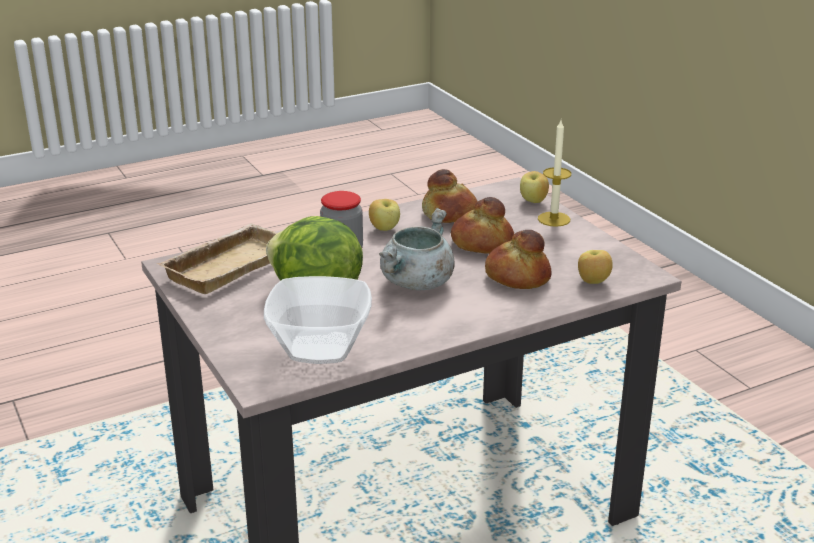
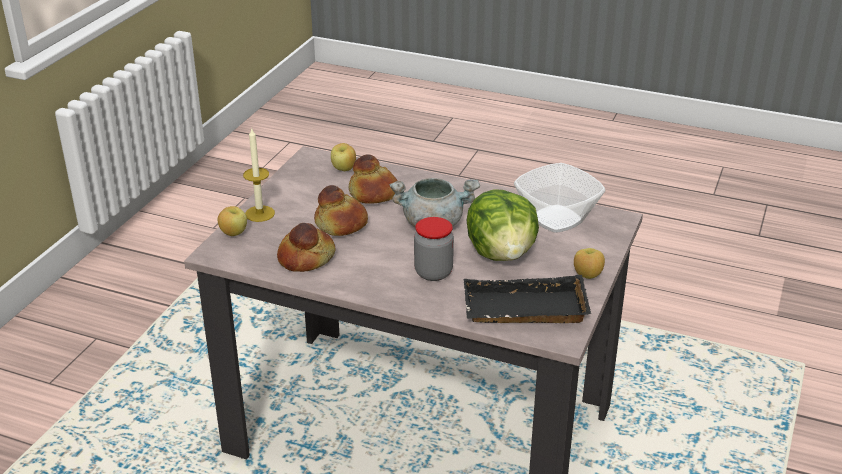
camera: 130 degrees left, 5 degrees up
beige tray [157,223,277,294] -> black tray [464,275,591,323]
apple [369,199,400,231] -> apple moved to [574,248,605,279]

